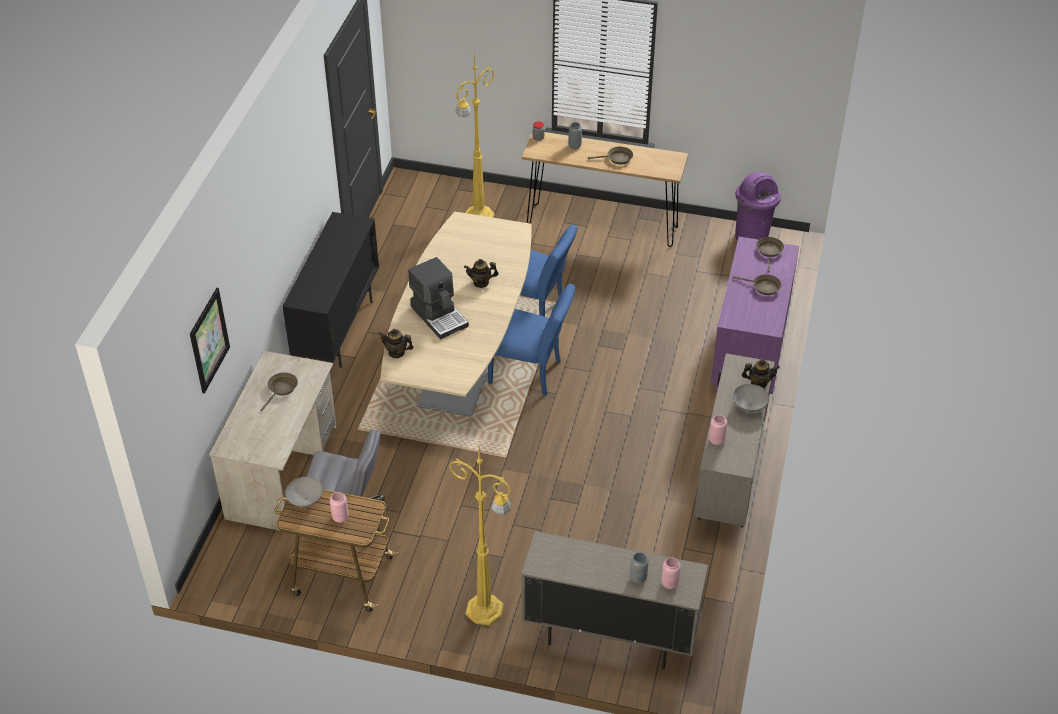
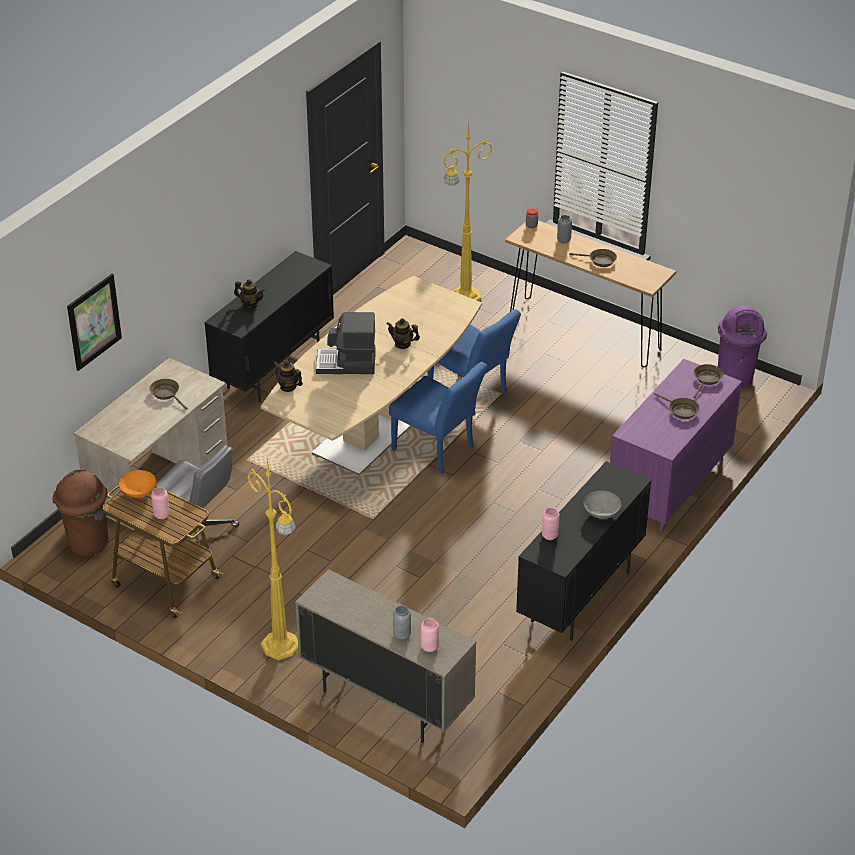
camera: 20 degrees right, 5 degrees down
brown frying pan [260,372,298,411] -> brown frying pan turned 90 degrees counterclockwise [149,379,188,410]
grey bowl [285,477,323,507] -> orange bowl [119,470,156,497]
coffee machine [408,257,469,340] -> coffee machine turned 105 degrees clockwise [316,312,376,374]
beige cabinet [694,353,775,528] -> black cabinet [516,461,651,641]
teapot [742,359,780,388] -> teapot moved to [234,279,265,309]
none -> brown trash can [53,469,109,556]

